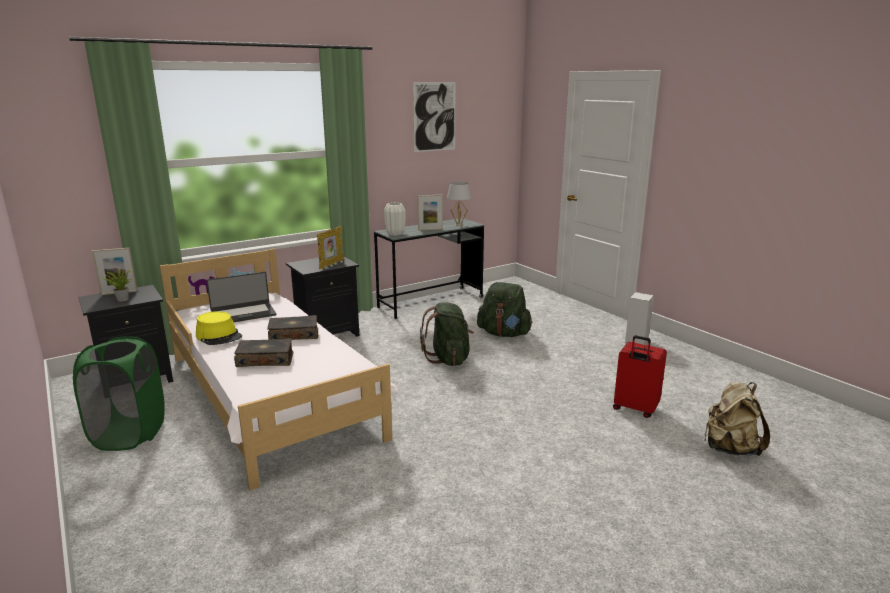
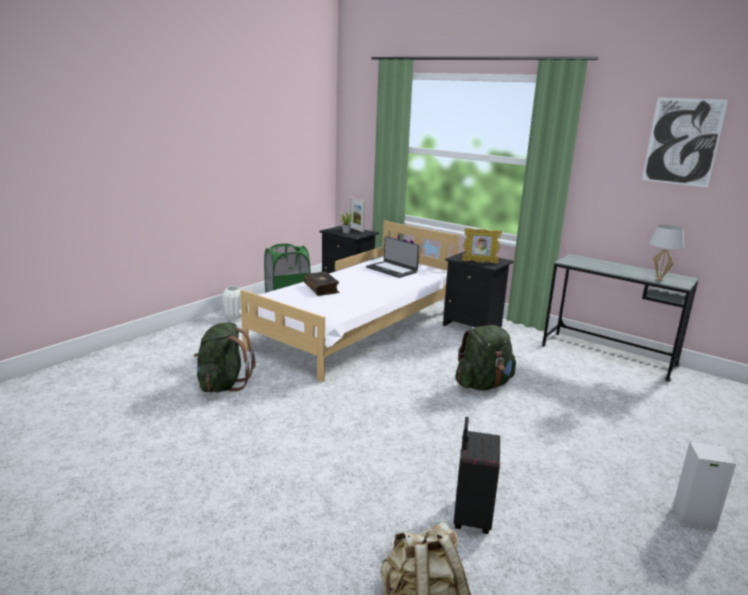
camera: 70 degrees right, 0 degrees up
yellow hat [196,311,242,345] -> none
book [267,315,318,340] -> none
white vase [384,203,406,236] -> white vase moved to [223,286,242,319]
picture frame [418,195,443,231] -> none
green backpack [477,282,533,337] -> green backpack moved to [194,322,256,392]
red suitcase [613,336,667,418] -> black suitcase [453,417,500,534]

